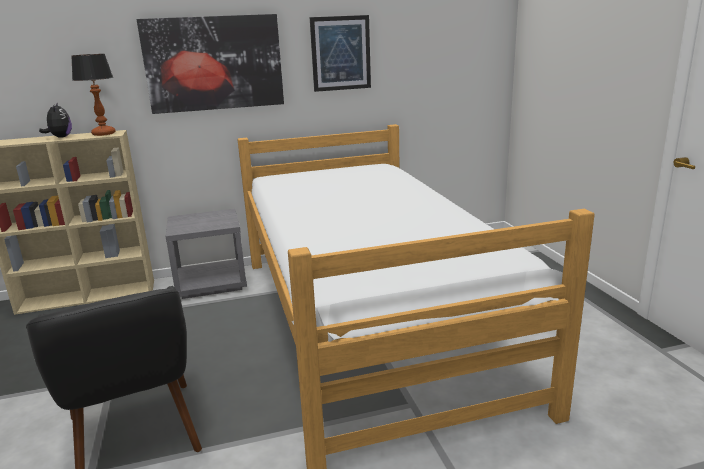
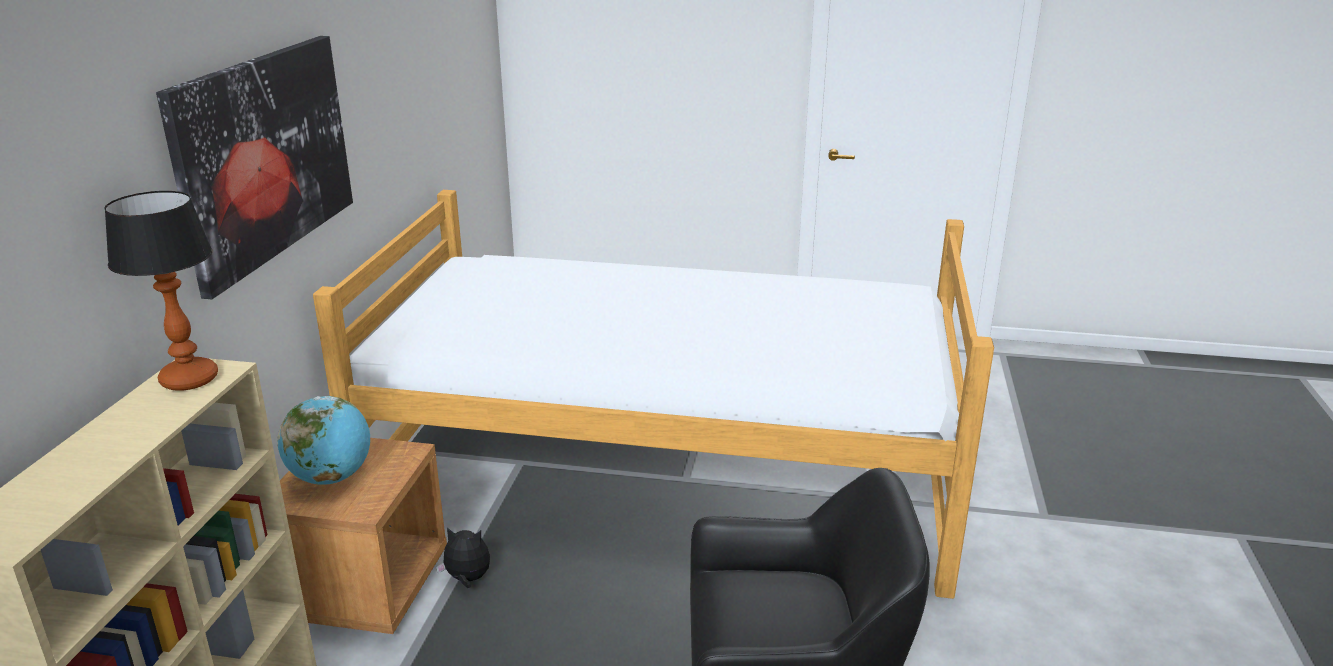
camera: 65 degrees left, 5 degrees up
plush toy [39,103,72,138] -> plush toy moved to [436,527,490,588]
grey nightstand [166,209,247,299] -> brown nightstand [280,438,447,634]
picture [310,15,371,92] -> none
none -> globe [277,396,370,485]

